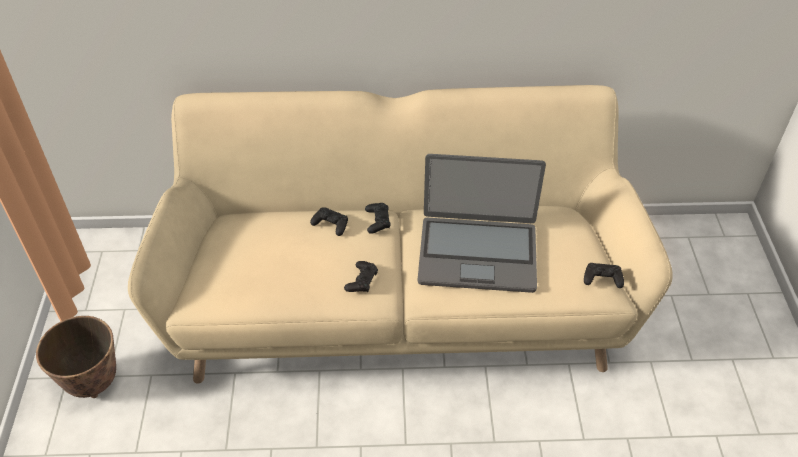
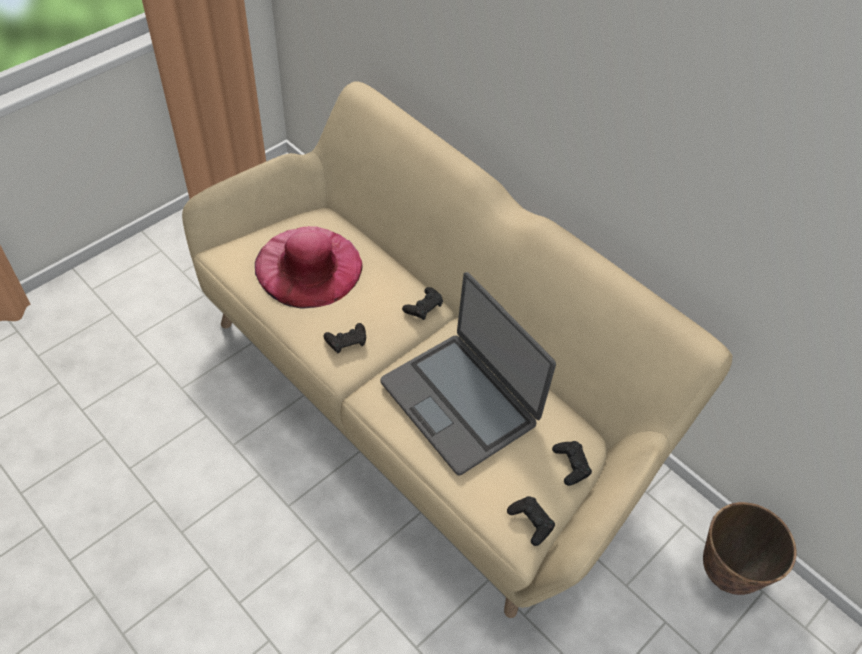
camera: 45 degrees right, 5 degrees up
planter [36,316,116,398] -> planter moved to [703,502,797,595]
black game controller [310,207,348,236] -> black game controller moved to [552,441,592,486]
none -> pink hat [255,226,362,308]

